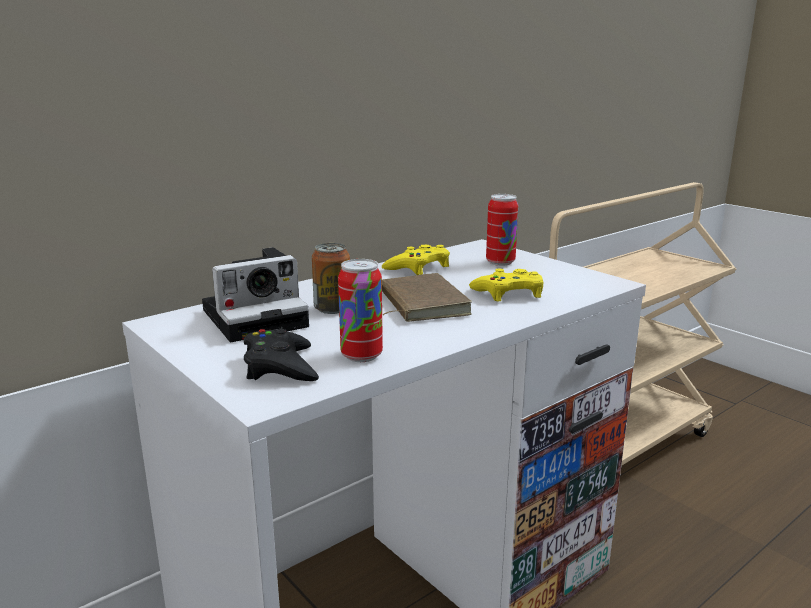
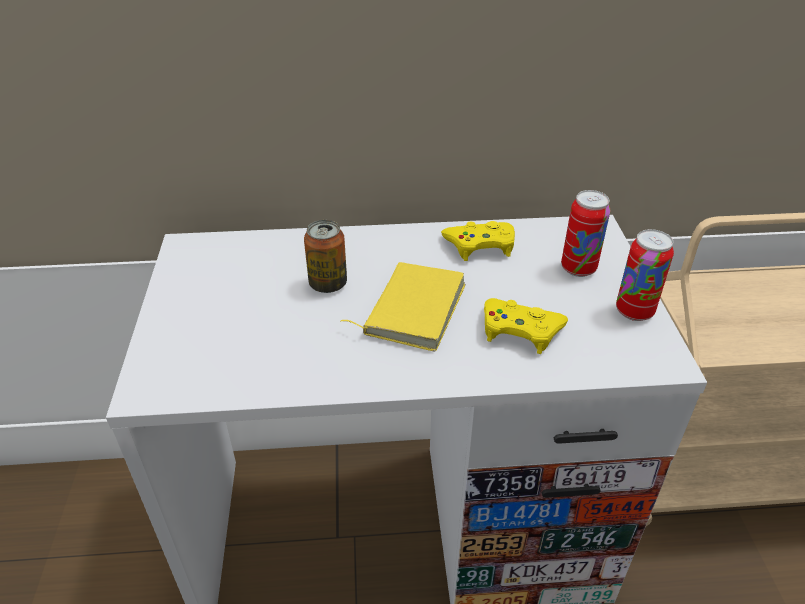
camera: 35 degrees right, 20 degrees up
camera [202,247,309,342] -> none
black game controller [244,329,319,381] -> none
can [338,259,383,362] -> can moved to [616,229,674,321]
brown book [382,273,472,322] -> yellow book [340,262,465,351]

